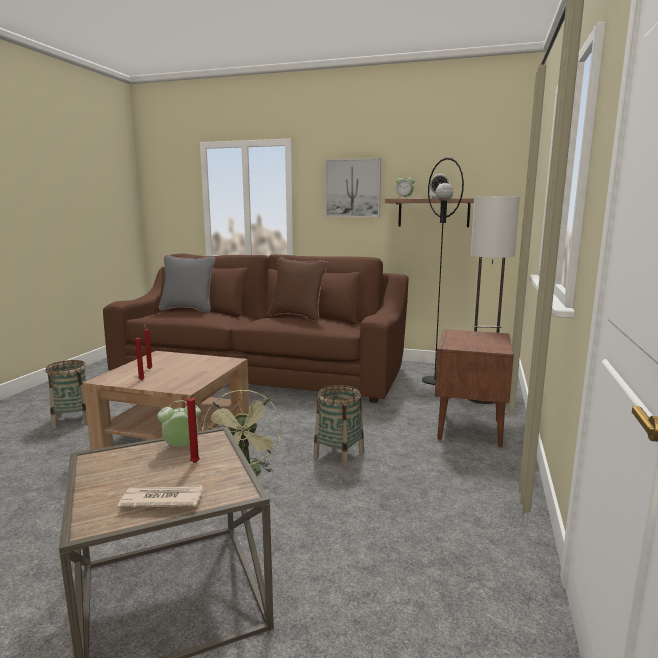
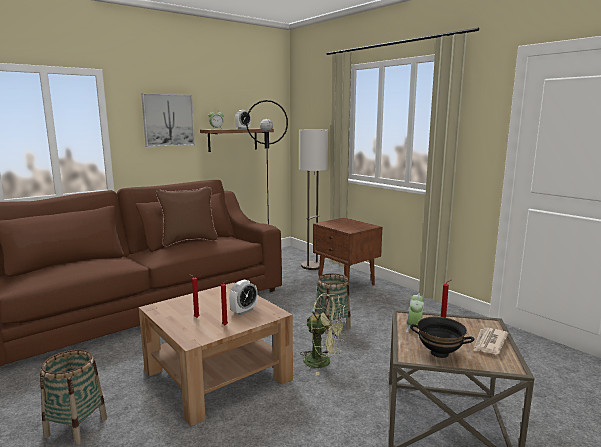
camera: 55 degrees left, 0 degrees up
grey pillow [159,255,216,313] -> none
none -> alarm clock [229,280,257,315]
none -> black bowl [410,317,474,358]

